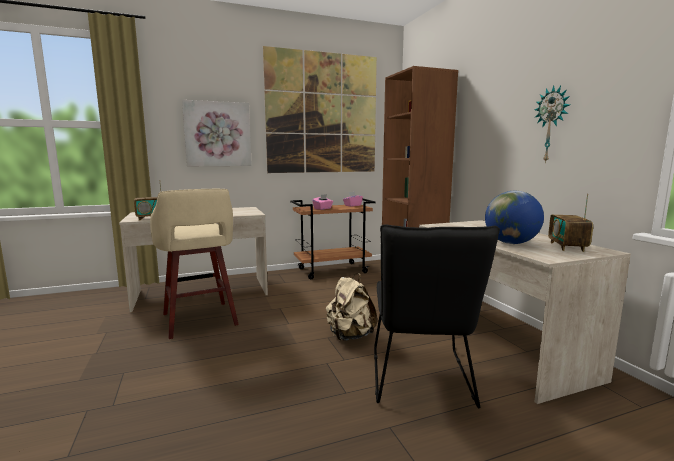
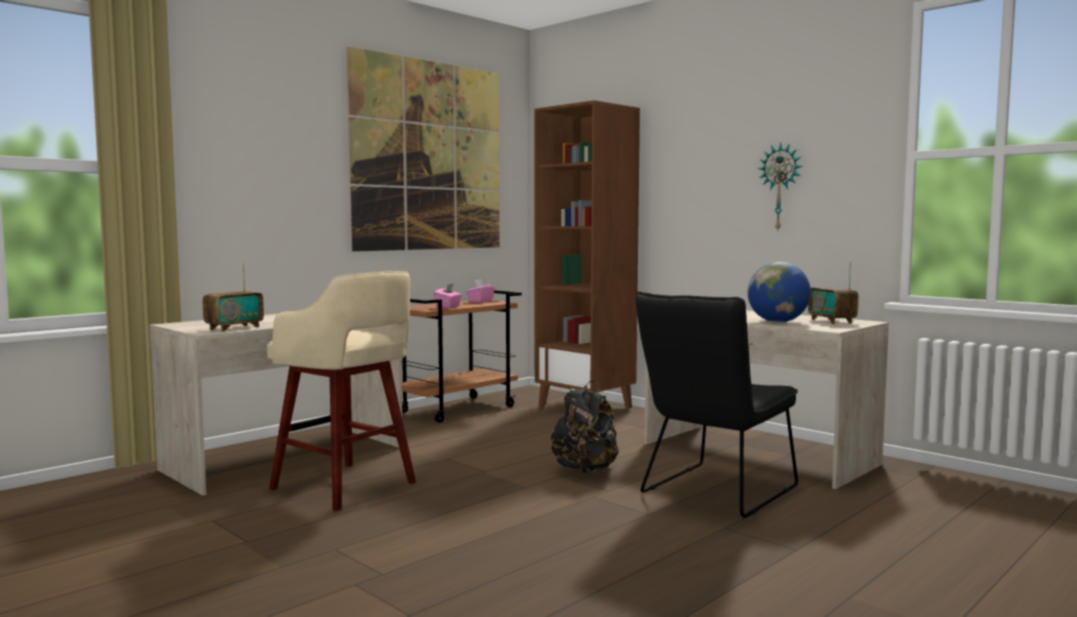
camera: 25 degrees left, 5 degrees down
picture [182,100,252,166] -> none
beige backpack [326,273,377,341] -> black backpack [551,380,619,473]
black chair [374,224,500,408] -> black chair turned 60 degrees clockwise [636,291,798,518]

